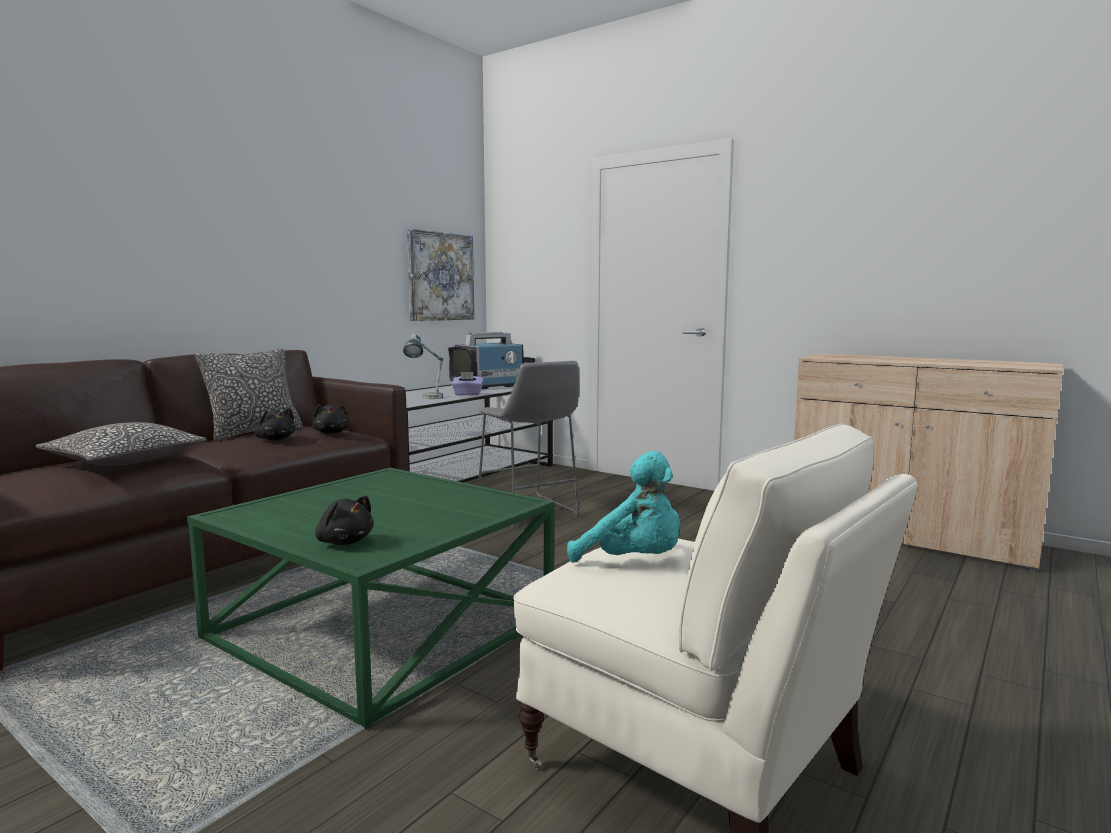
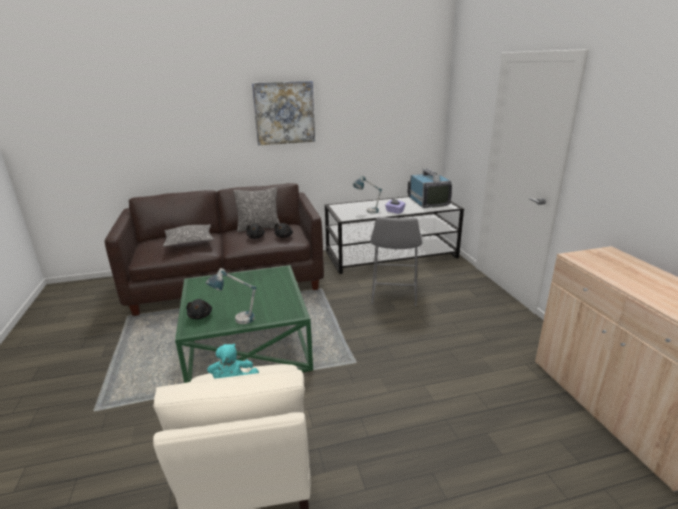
camera: 40 degrees right, 15 degrees up
picture [407,229,474,321] -> picture moved to [252,81,315,145]
television [448,332,535,389] -> television turned 105 degrees counterclockwise [407,168,452,208]
none -> table lamp [205,268,256,324]

